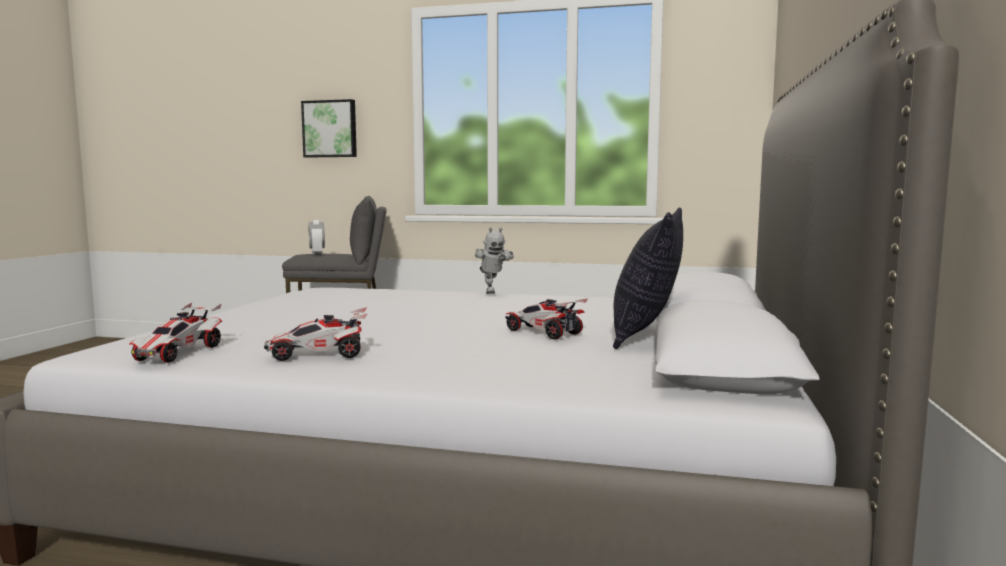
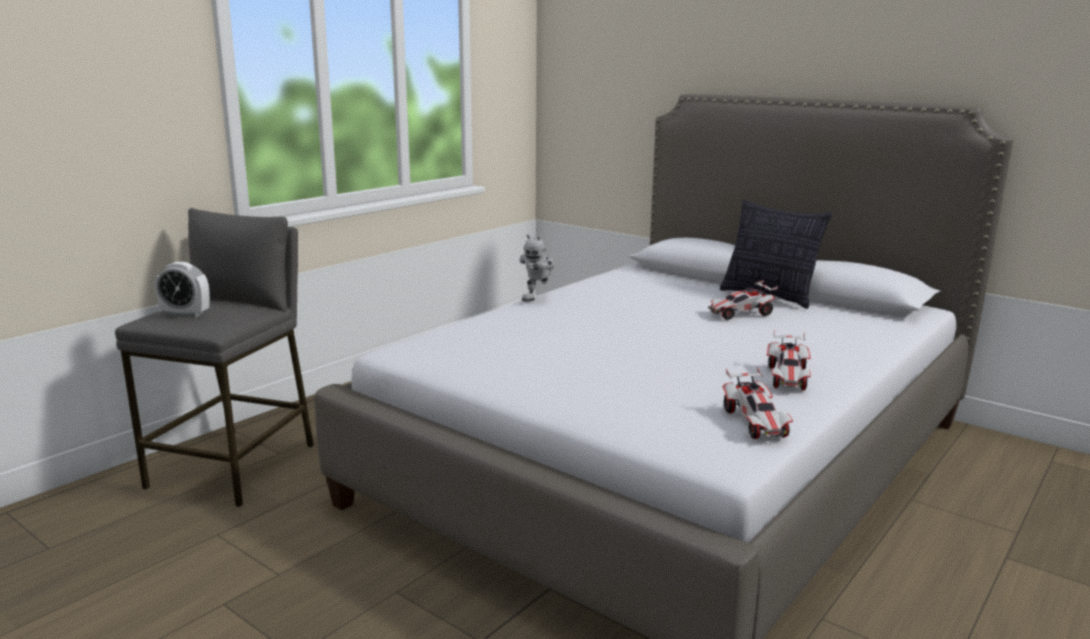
camera: 65 degrees left, 10 degrees up
toy car [129,303,222,363] -> toy car turned 45 degrees clockwise [723,367,793,439]
picture [301,99,357,158] -> none
toy robot [475,227,514,294] -> toy robot turned 105 degrees clockwise [520,234,554,302]

